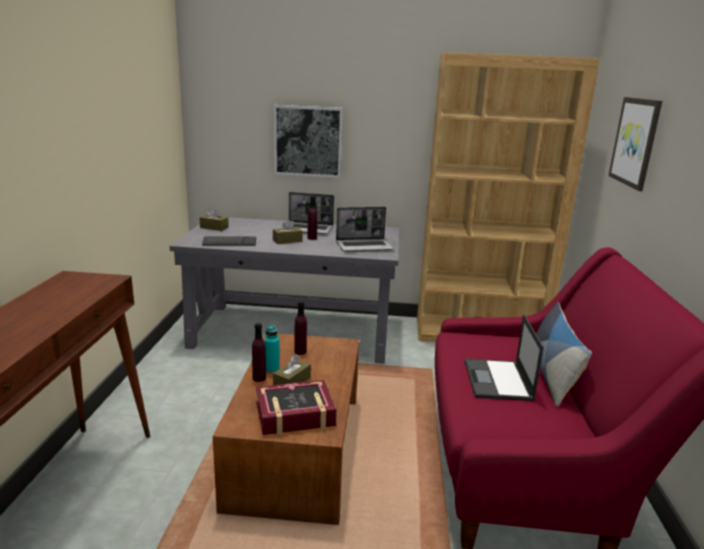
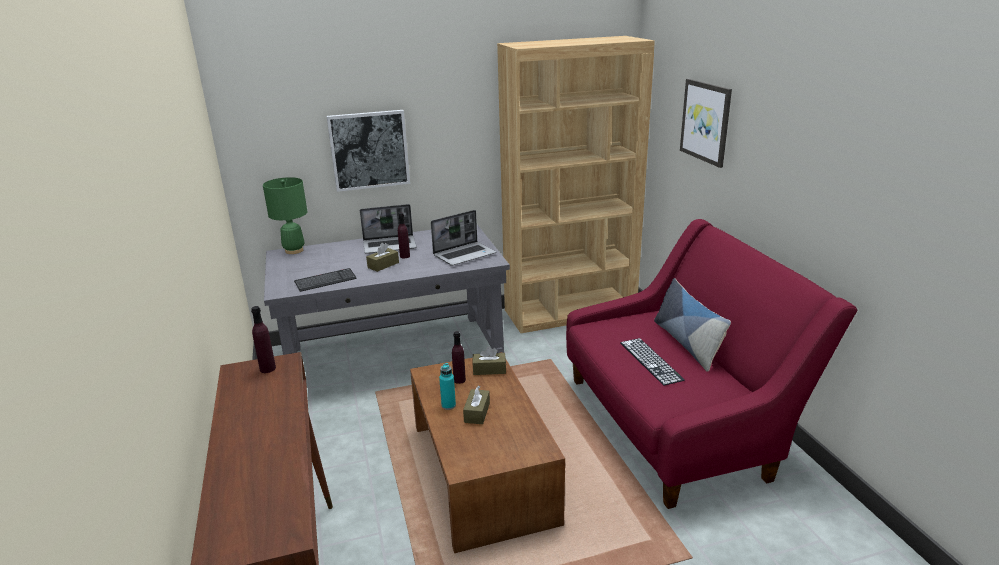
camera: 20 degrees left, 5 degrees up
brown tissue box [199,207,229,231] -> brown tissue box moved to [473,346,506,375]
purple bottle [252,323,266,382] -> purple bottle moved to [251,306,276,373]
book [256,380,337,435] -> none
laptop [464,315,544,401] -> keyboard [620,338,685,386]
none -> green table lamp [263,177,307,254]

